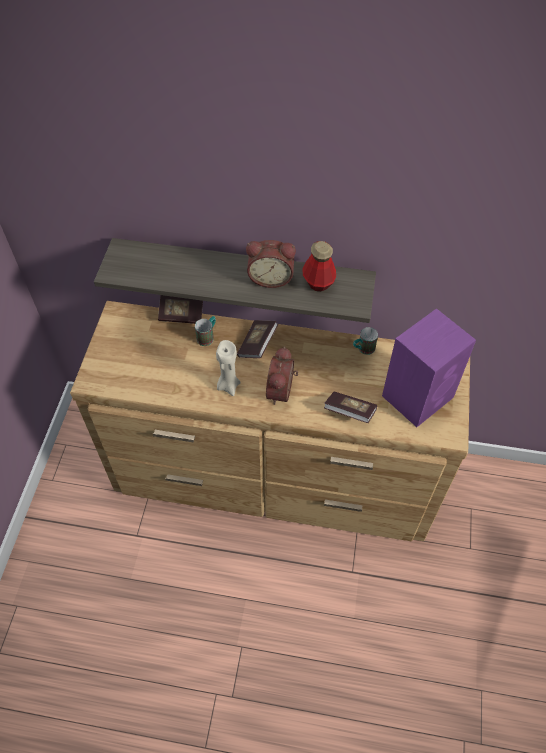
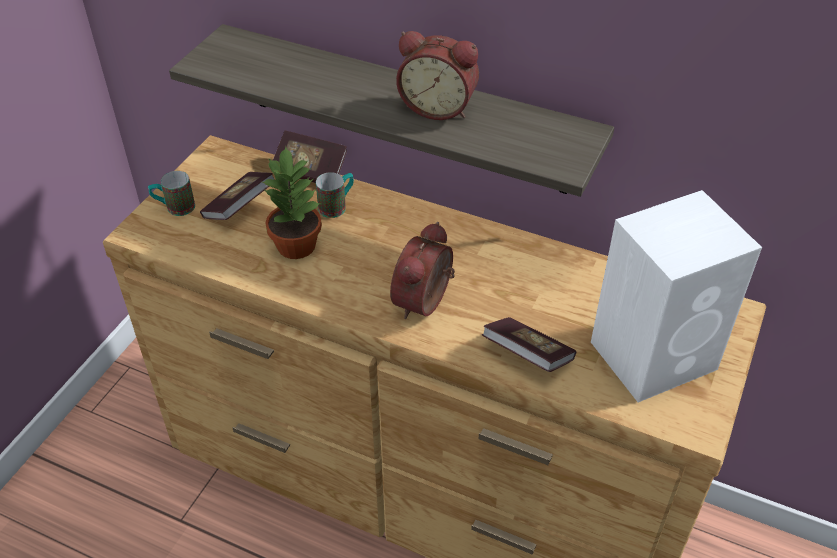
camera: 15 degrees right, 10 degrees down
beige candle [216,340,241,396] -> none
book [237,320,278,358] -> book moved to [200,172,275,220]
bottle [303,241,336,291] -> none
mug [353,327,378,355] -> mug moved to [148,171,195,216]
purple speaker [382,308,476,427] -> white speaker [591,190,762,402]
none -> potted plant [262,146,322,259]

